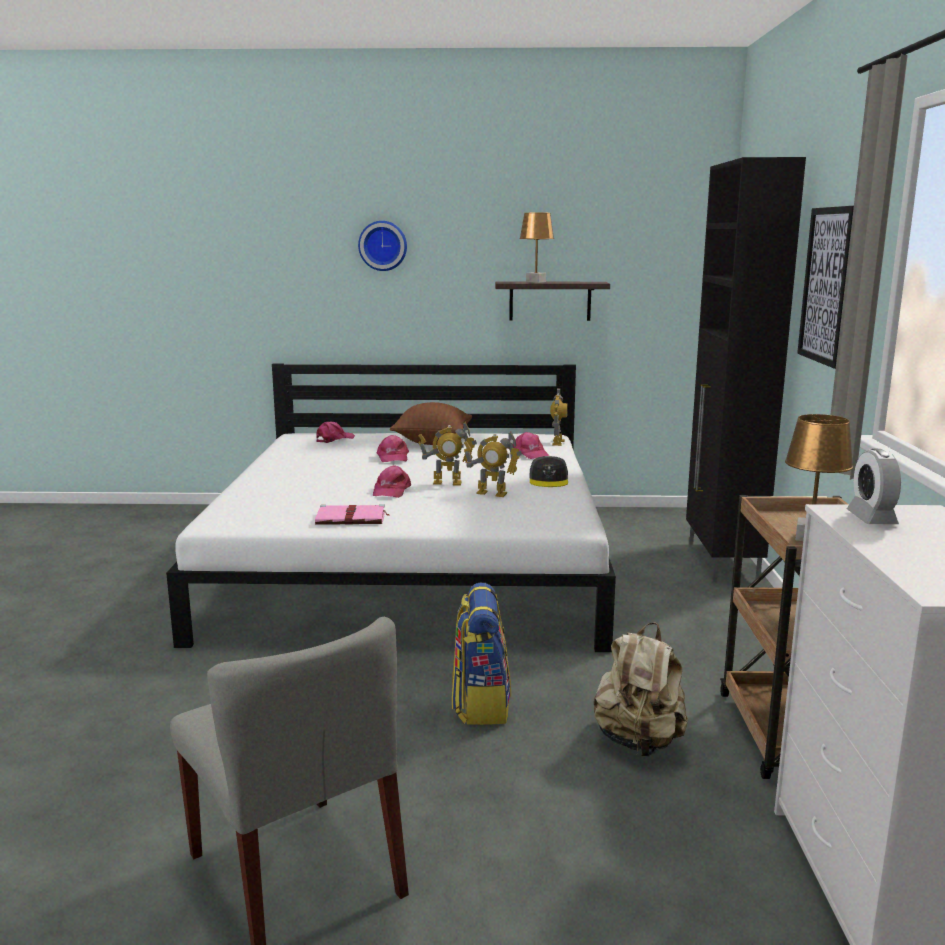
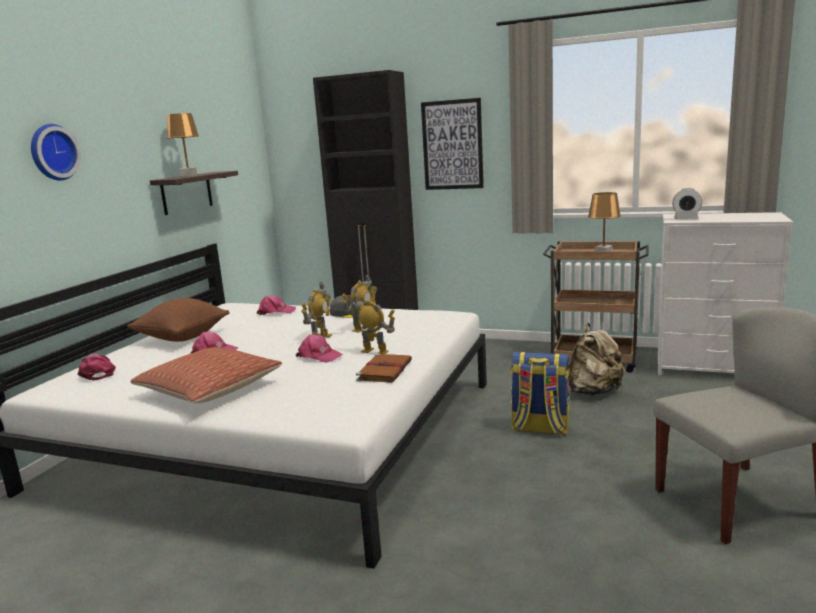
camera: 70 degrees left, 0 degrees up
pink book [315,504,389,525] -> brown book [356,353,412,383]
toy robot [550,388,568,446] -> toy robot moved to [349,294,395,354]
none -> pillow [130,347,282,403]

